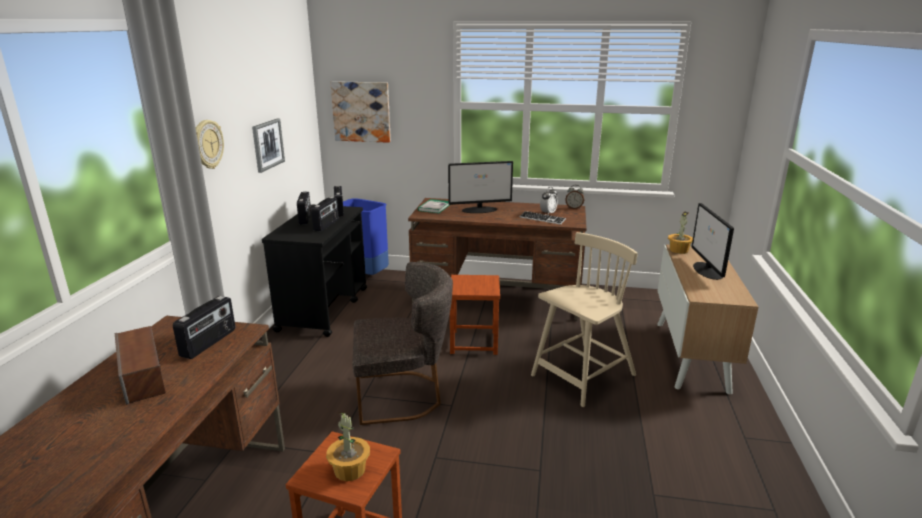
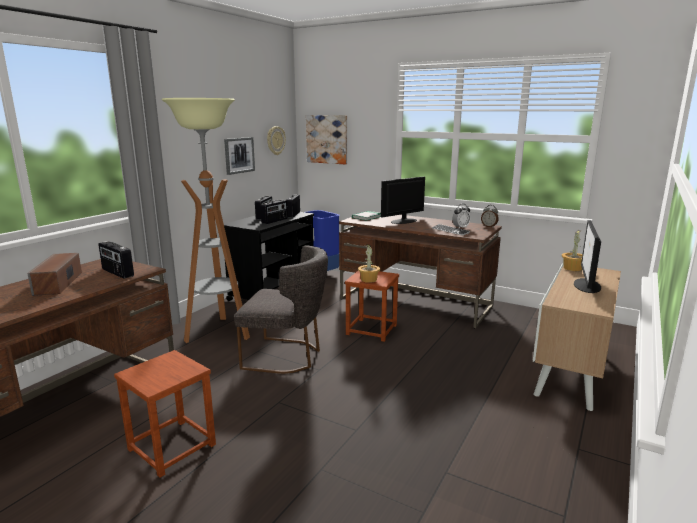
camera: 20 degrees right, 5 degrees down
radio [173,296,235,359] -> radio turned 90 degrees clockwise [98,241,134,279]
wall clock [196,120,224,169] -> wall clock moved to [267,126,286,155]
potted plant [326,412,370,481] -> potted plant moved to [358,244,380,283]
monitor [448,161,513,213] -> monitor turned 135 degrees clockwise [381,177,425,224]
beige chair [531,232,638,407] -> none
none -> floor lamp [162,98,250,343]

